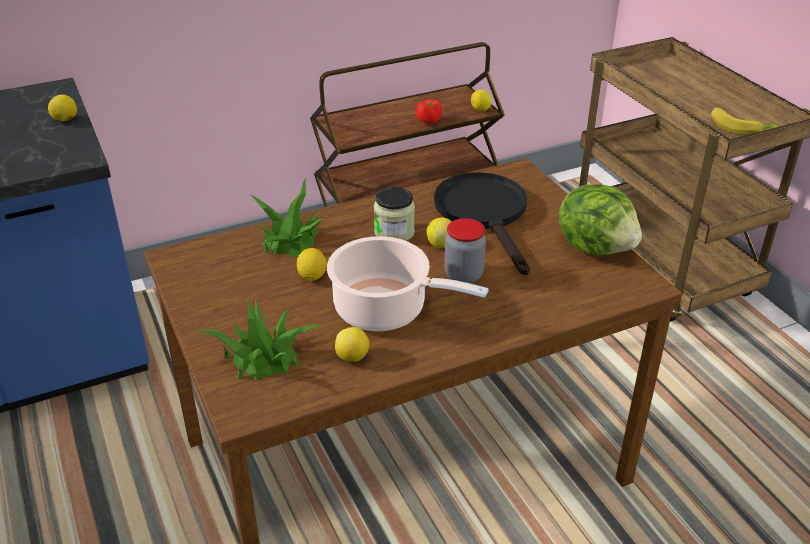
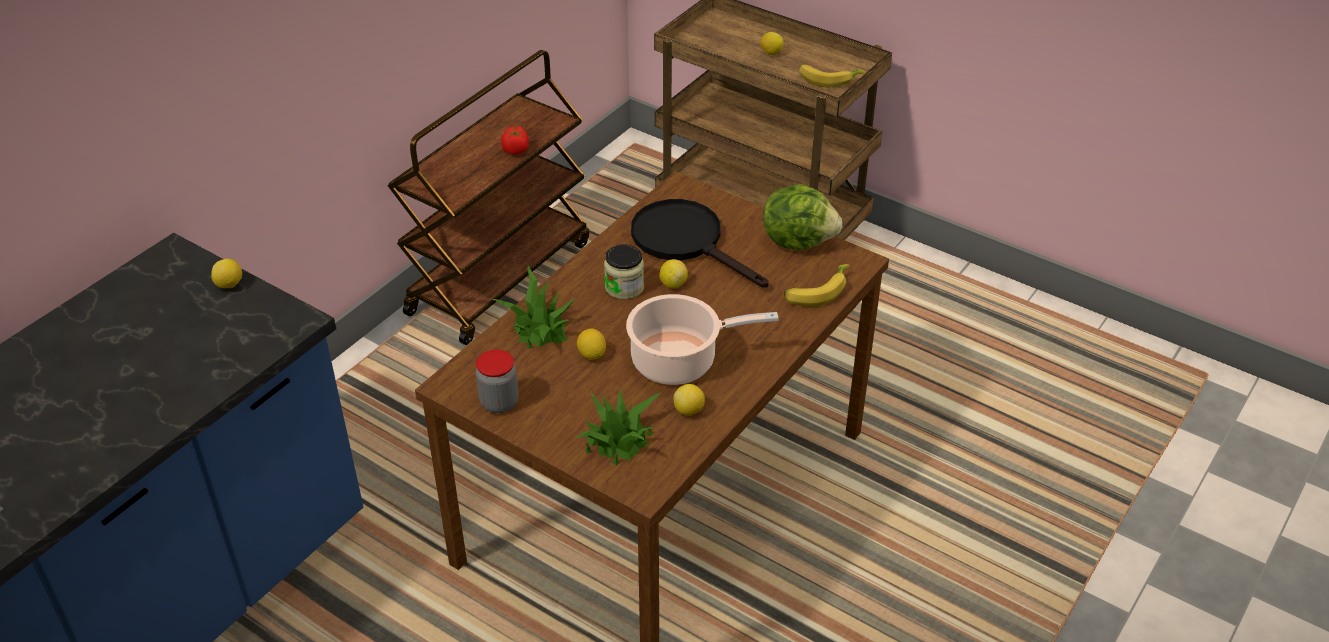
camera: 30 degrees left, 5 degrees up
jar [444,218,486,283] -> jar moved to [476,349,519,413]
lemon [471,90,492,111] -> lemon moved to [760,32,784,55]
none -> banana [784,264,849,307]

